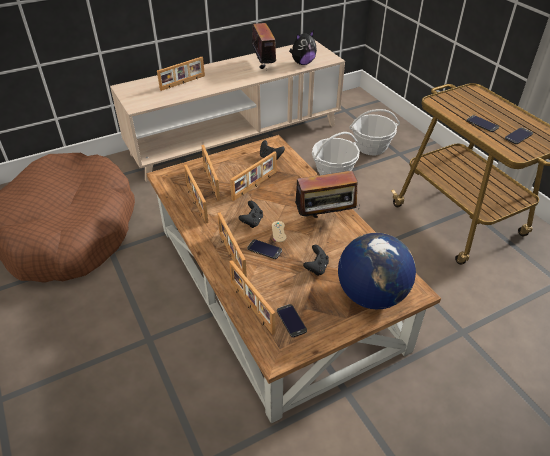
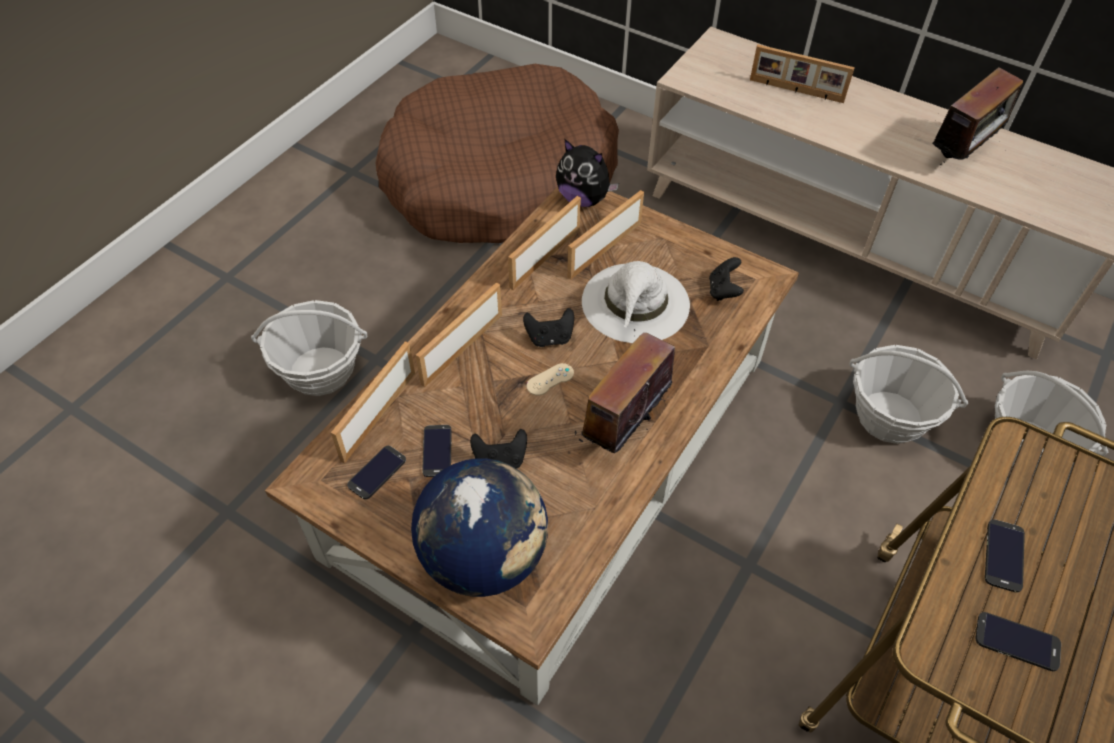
camera: 60 degrees right, 10 degrees up
picture frame [230,151,277,201] -> white hat [582,261,690,343]
phone [247,239,282,259] -> phone moved to [422,425,452,477]
plush toy [289,30,317,65] -> plush toy moved to [556,139,619,207]
radio [290,170,361,218] -> radio turned 75 degrees clockwise [574,329,675,453]
none -> basket [251,300,367,396]

